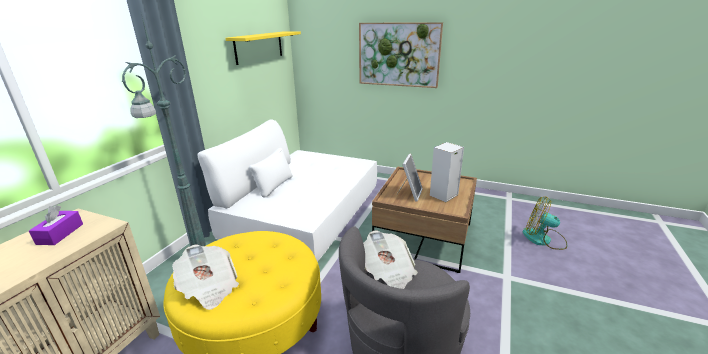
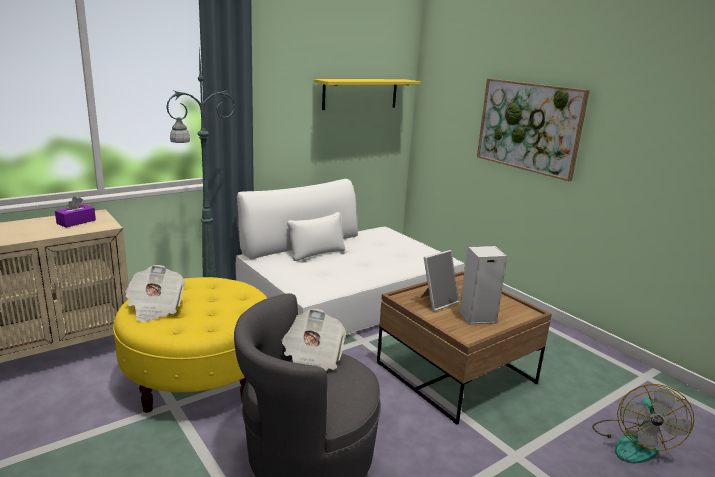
camera: 30 degrees right, 5 degrees down
fan [523,197,567,250] -> fan turned 135 degrees counterclockwise [592,384,694,463]

